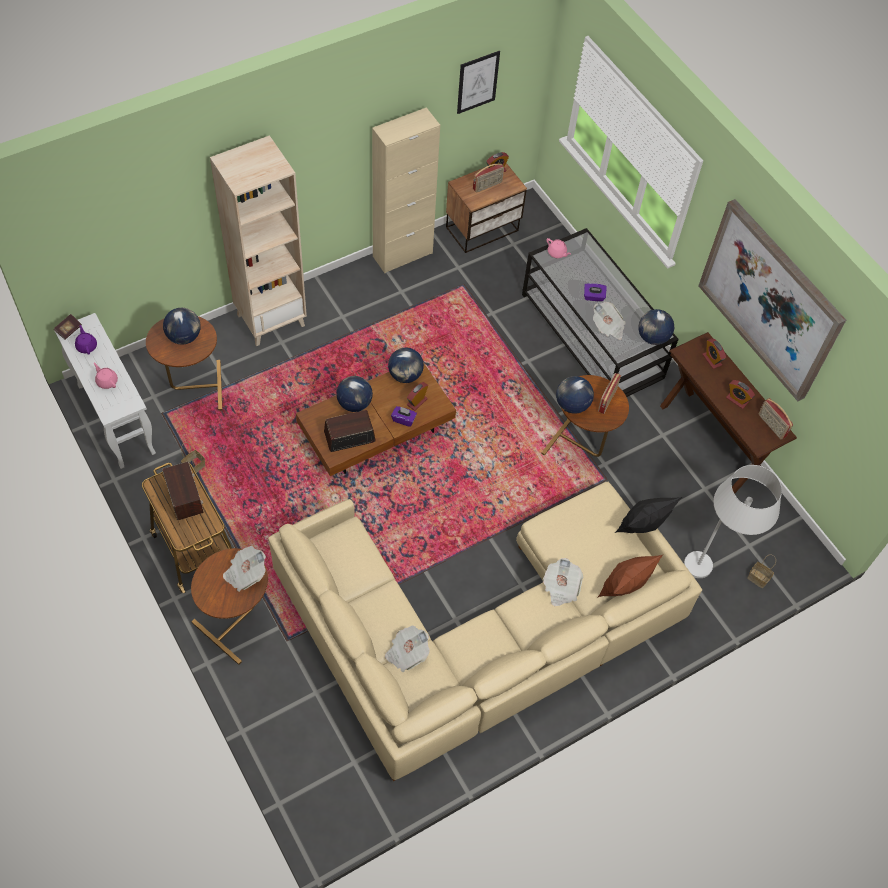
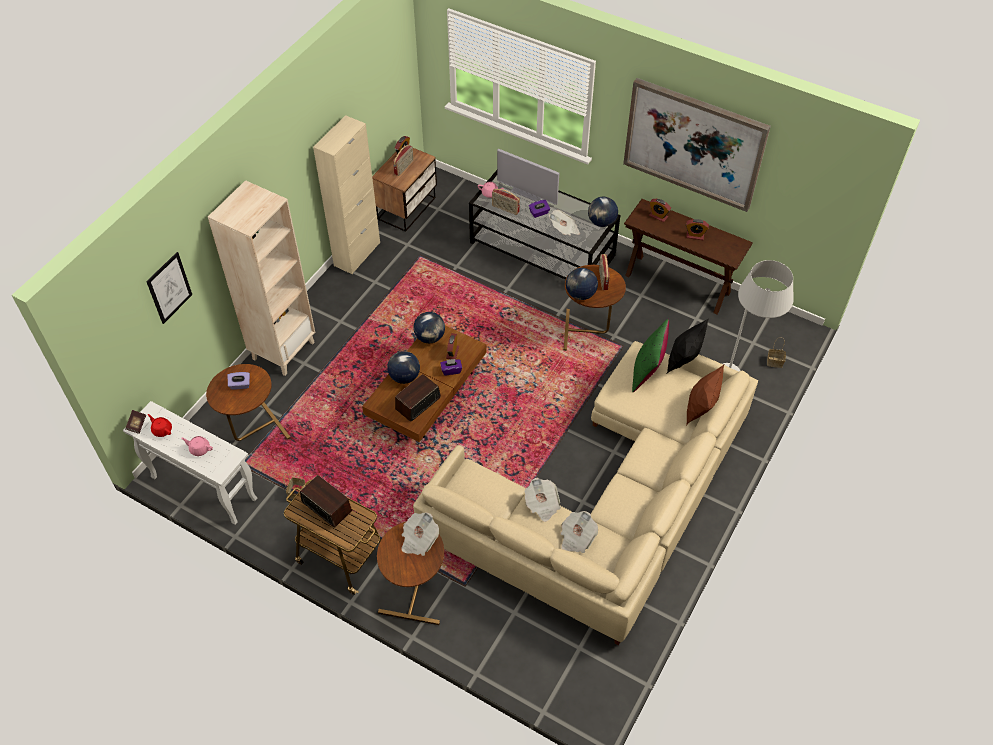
camera: 25 degrees left, 5 degrees down
purple teapot [75,325,97,355] -> red teapot [148,414,172,437]
globe [163,308,201,345] -> purple tissue box [228,372,250,390]
picture [457,51,500,114] -> picture moved to [146,252,192,324]
newspaper [543,558,583,606] -> newspaper moved to [525,478,561,522]
radio [758,398,793,439] -> radio moved to [492,189,520,215]
none -> television [497,149,559,205]
none -> green pillow [632,319,669,392]

